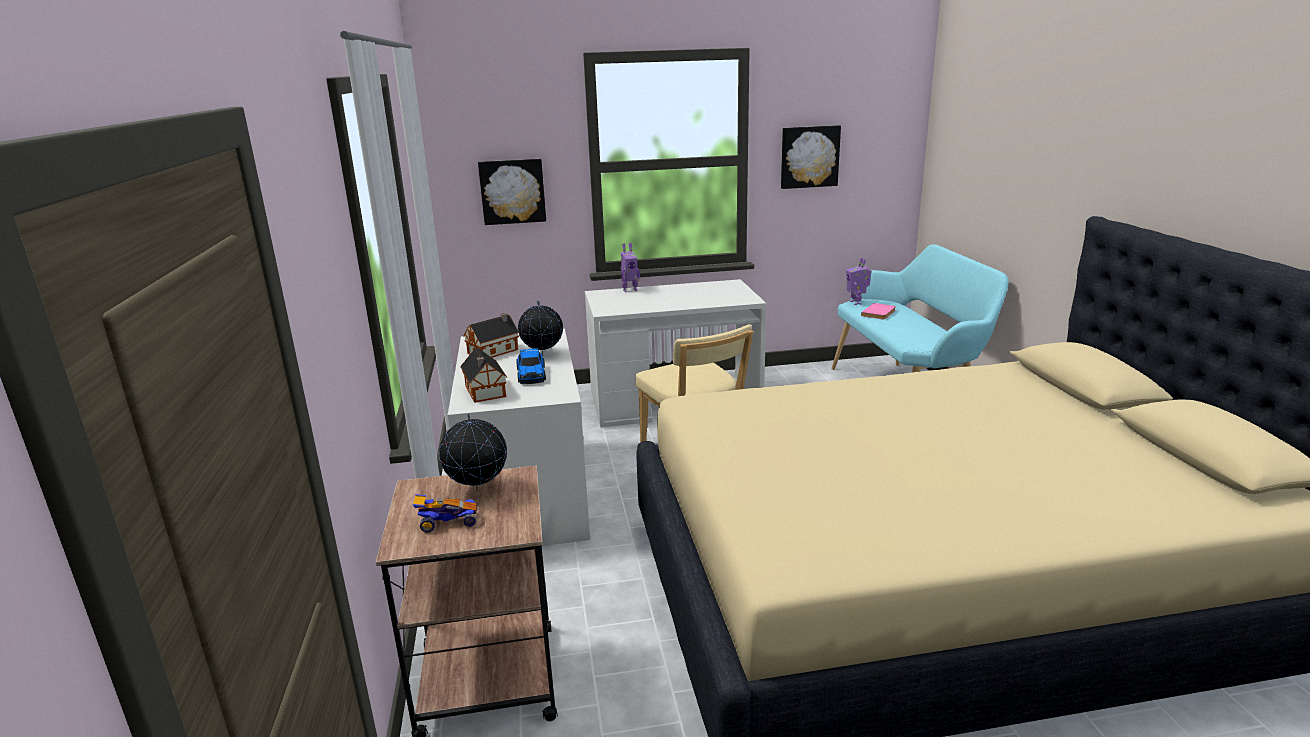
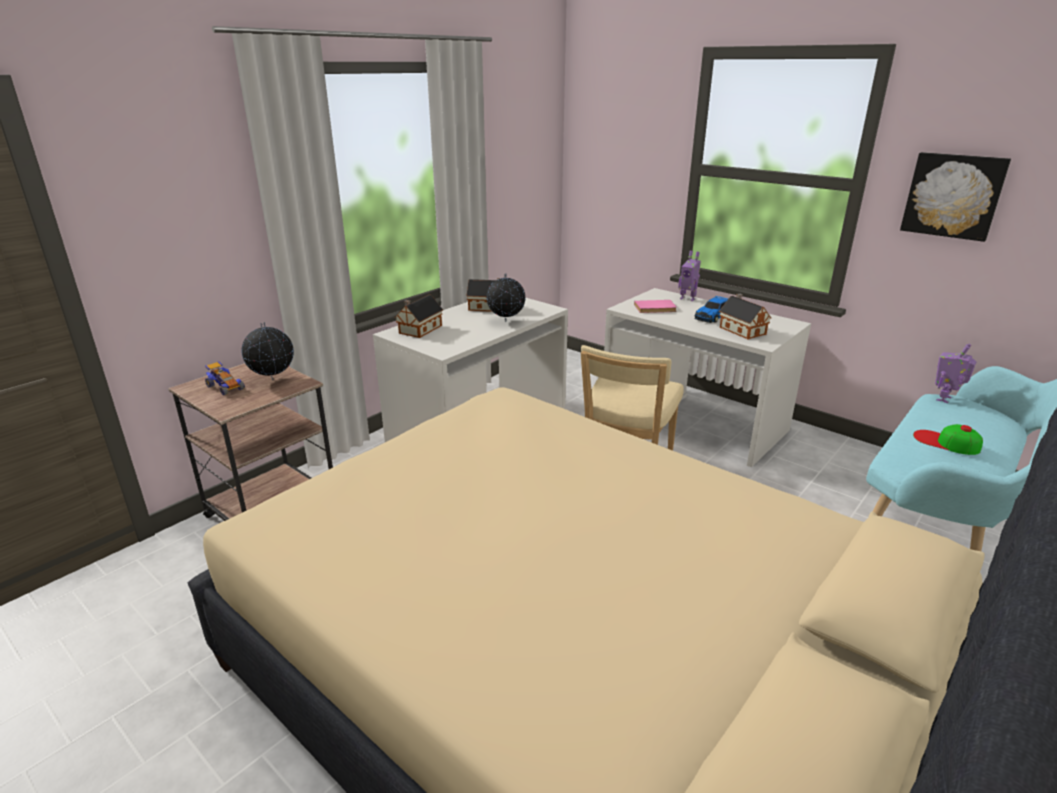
camera: 50 degrees right, 5 degrees up
picture [478,159,546,225] -> none
toy car [516,348,546,384] -> toy car moved to [694,296,728,323]
pink book [861,303,896,320] -> pink book moved to [634,300,677,313]
none -> toy house [719,293,771,339]
none -> cap [913,424,983,455]

